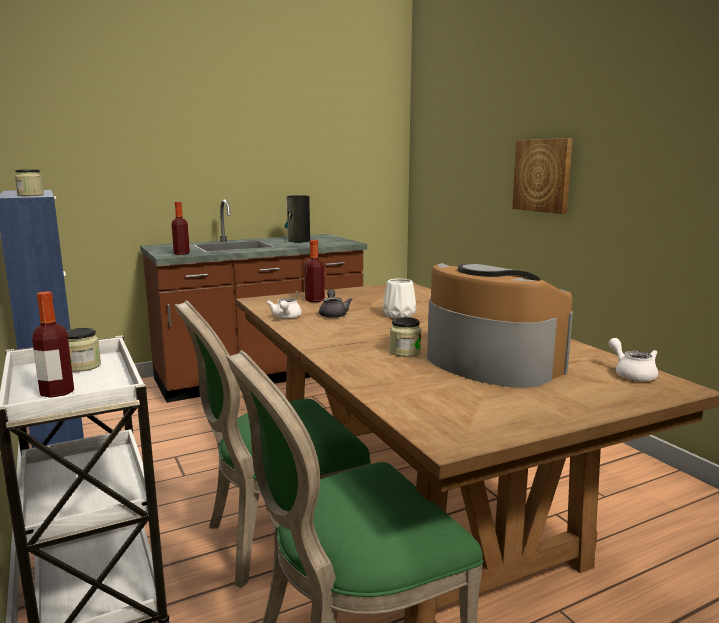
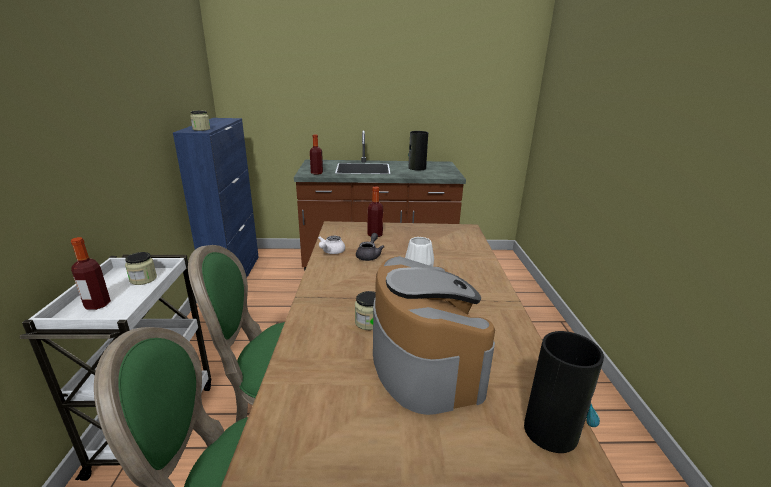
camera: 25 degrees right, 10 degrees up
picture [512,138,573,214] -> none
white teapot [609,338,658,381] -> vase [524,331,604,453]

